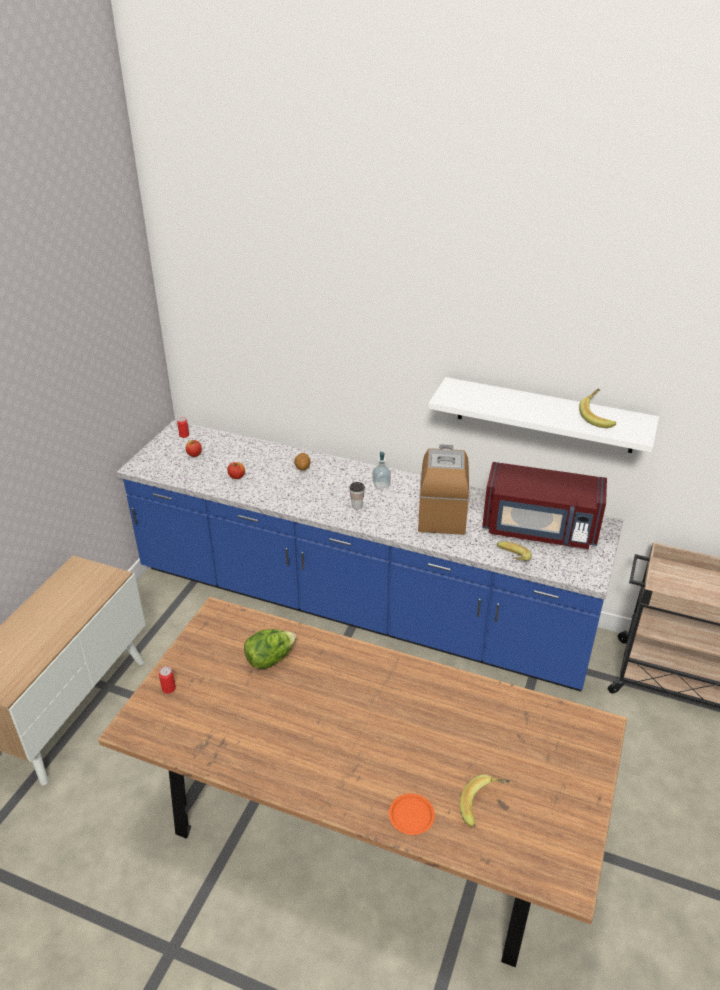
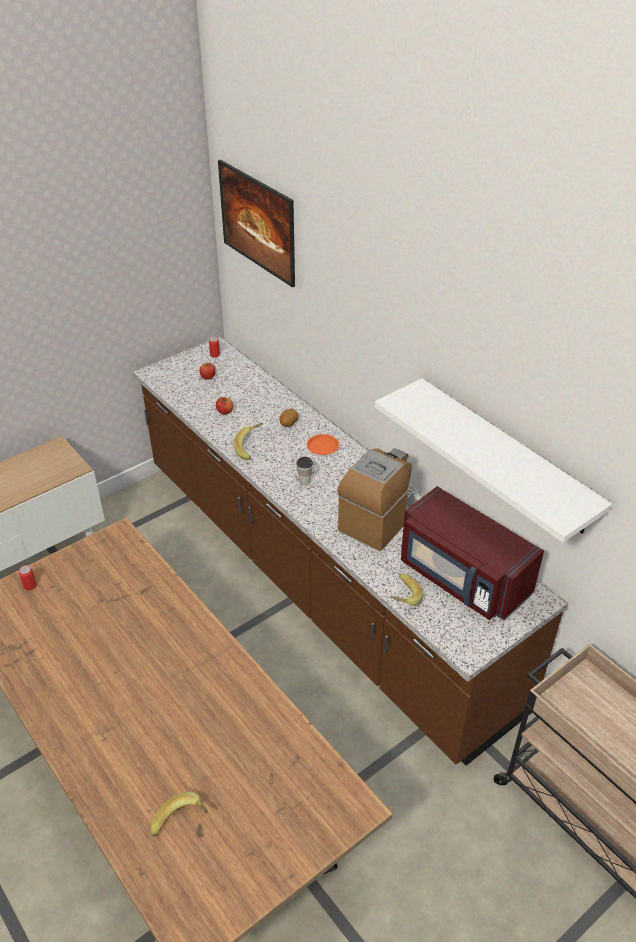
camera: 30 degrees right, 5 degrees up
blue counter [116,420,623,692] -> brown counter [133,337,567,766]
lettuce [244,629,296,669] -> none
soap dispenser [373,452,391,489] -> none
orange plate [389,794,435,835] -> orange plate moved to [307,434,339,455]
banana [579,389,616,428] -> banana moved to [234,423,263,460]
none -> picture [218,160,295,288]

